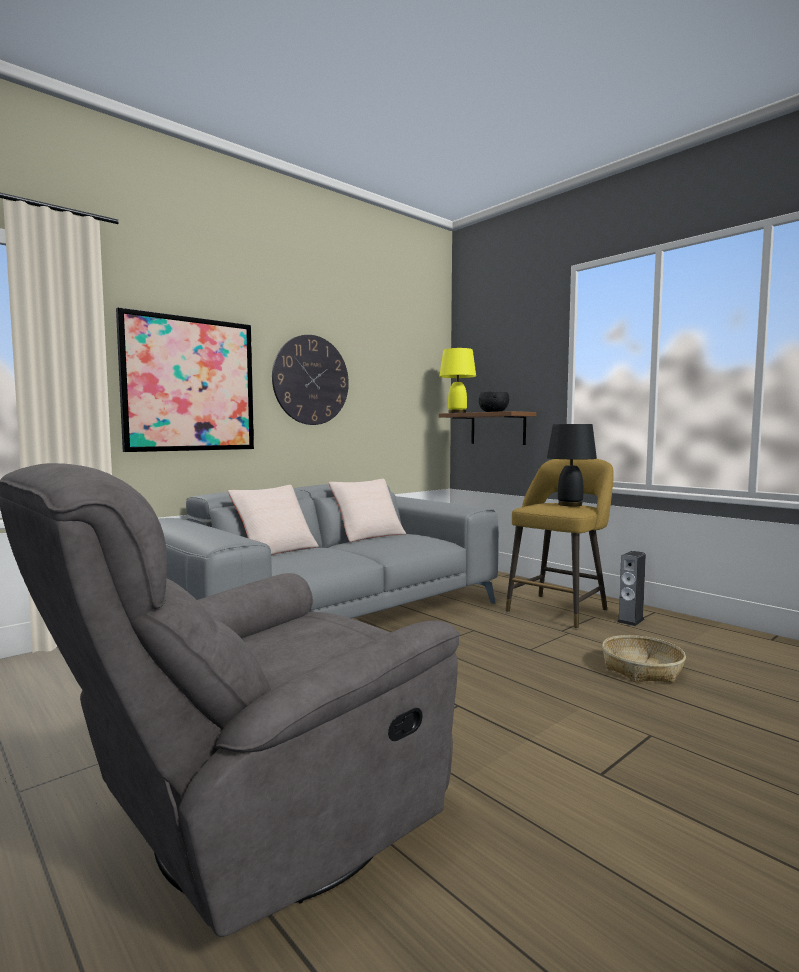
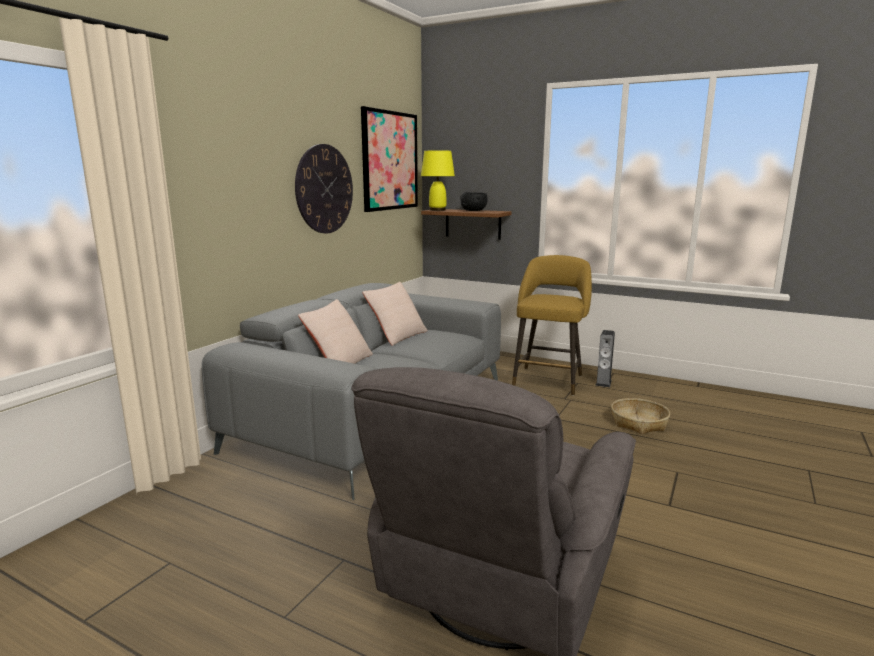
camera: 20 degrees left, 10 degrees up
picture [116,307,254,452] -> picture moved to [361,106,418,212]
black table lamp [547,424,597,506] -> none

